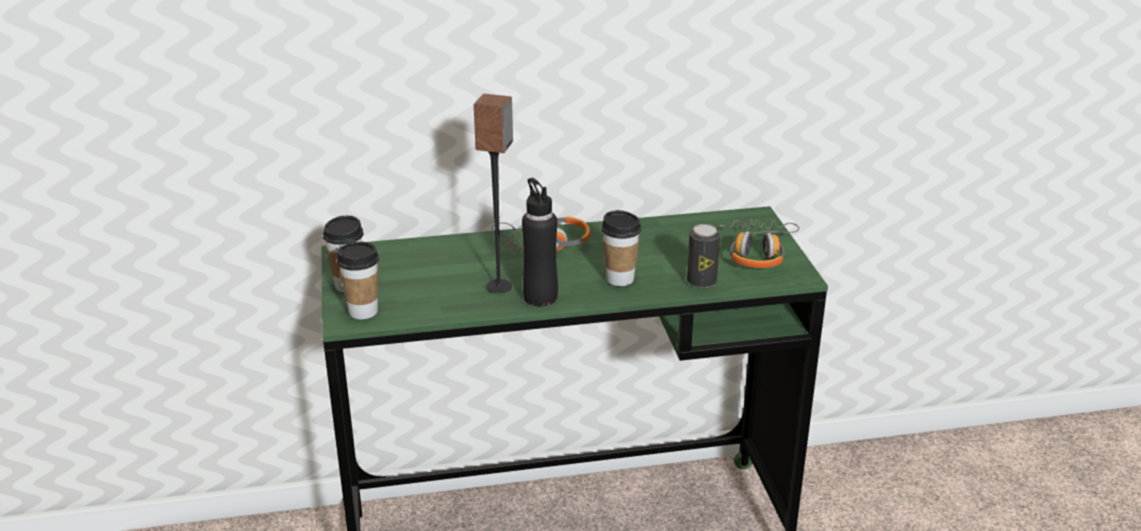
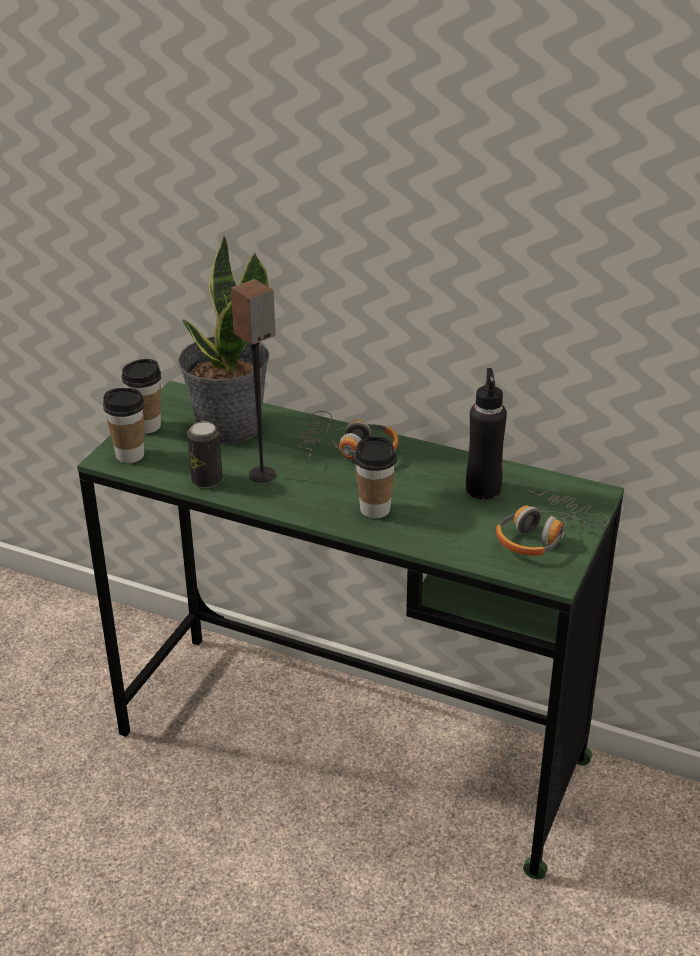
camera: 35 degrees right, 5 degrees up
black bottle [522,178,558,306] -> black bottle moved to [466,368,507,500]
can [687,224,720,288] -> can moved to [187,422,223,488]
none -> potted plant [178,234,269,444]

